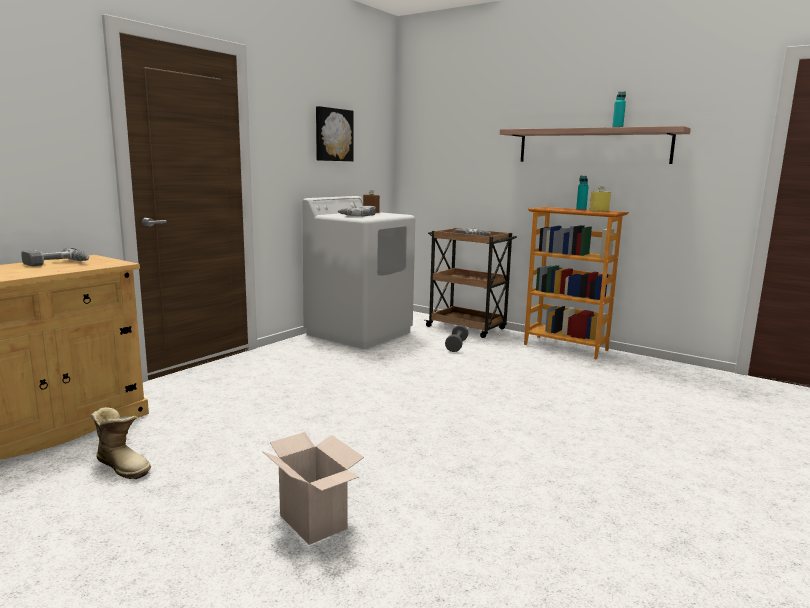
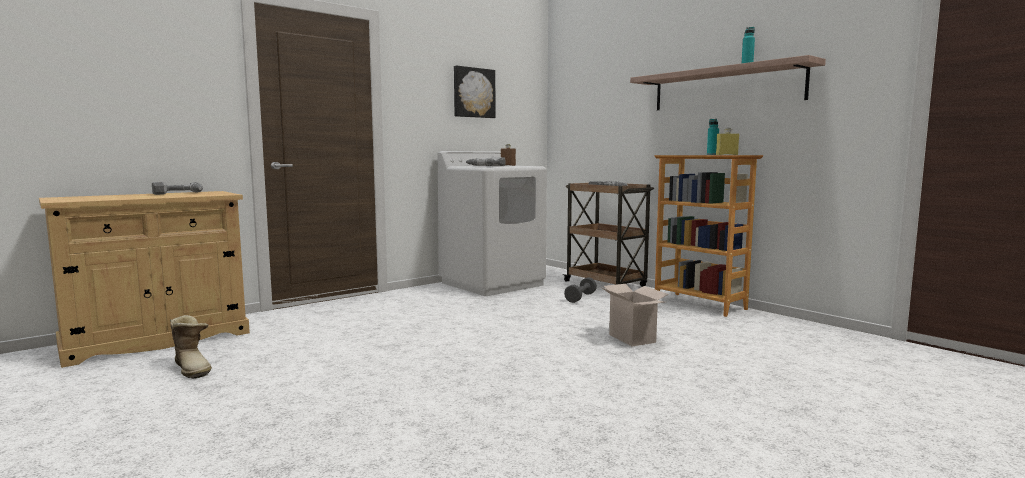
camera: 15 degrees right, 5 degrees down
cardboard box [262,432,364,545] -> cardboard box moved to [601,284,669,346]

